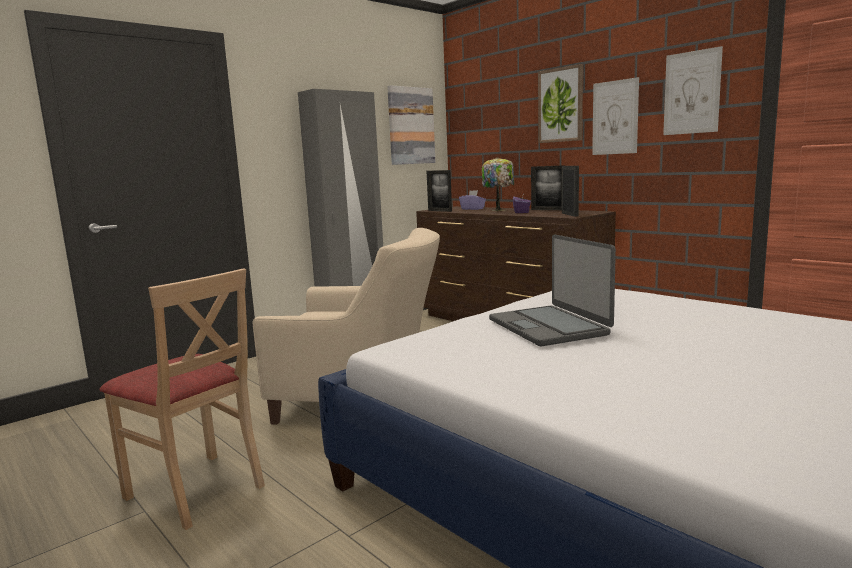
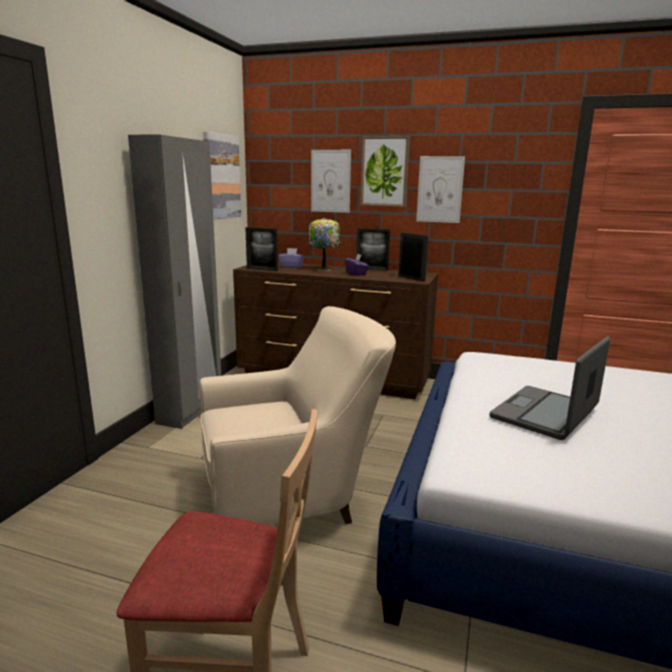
camera: 30 degrees left, 5 degrees up
laptop [489,234,616,346] -> laptop turned 90 degrees clockwise [489,336,610,440]
picture [663,46,723,135] -> picture moved to [311,150,351,213]

